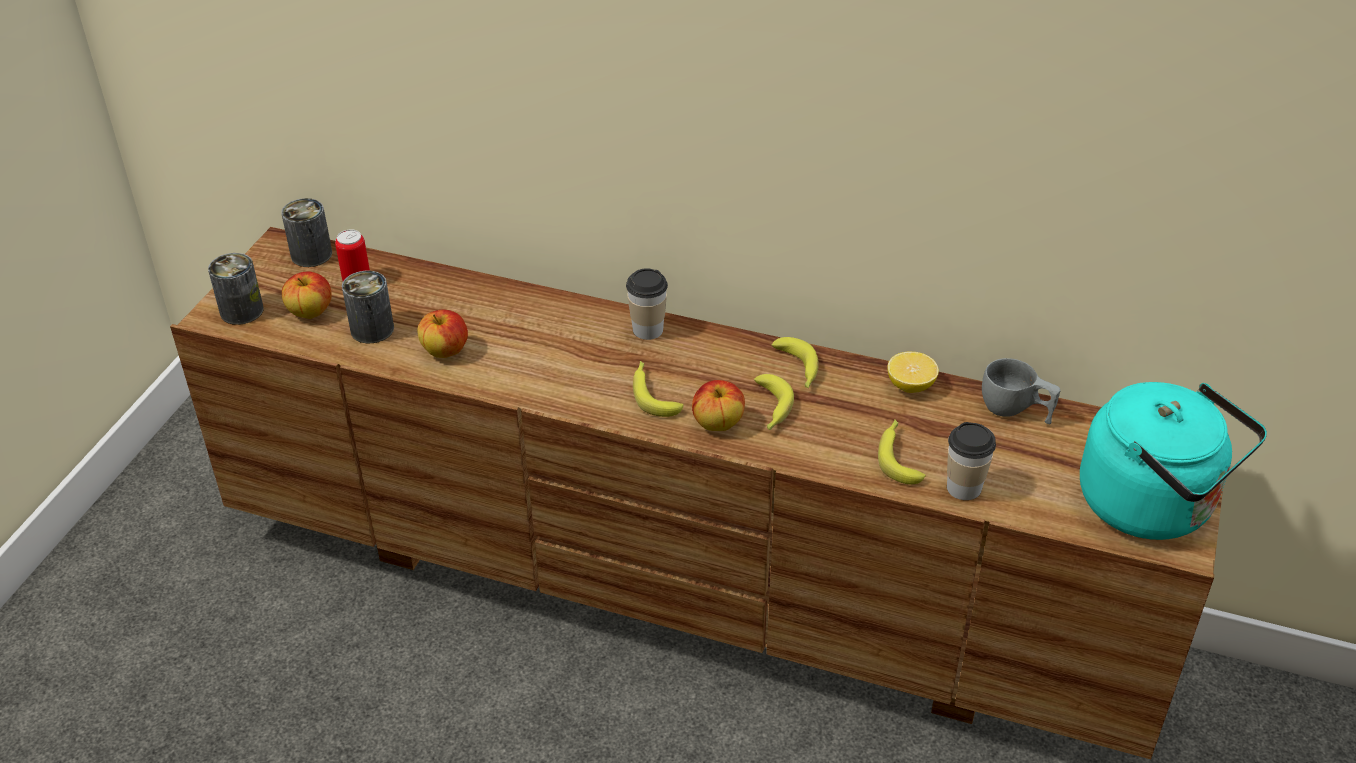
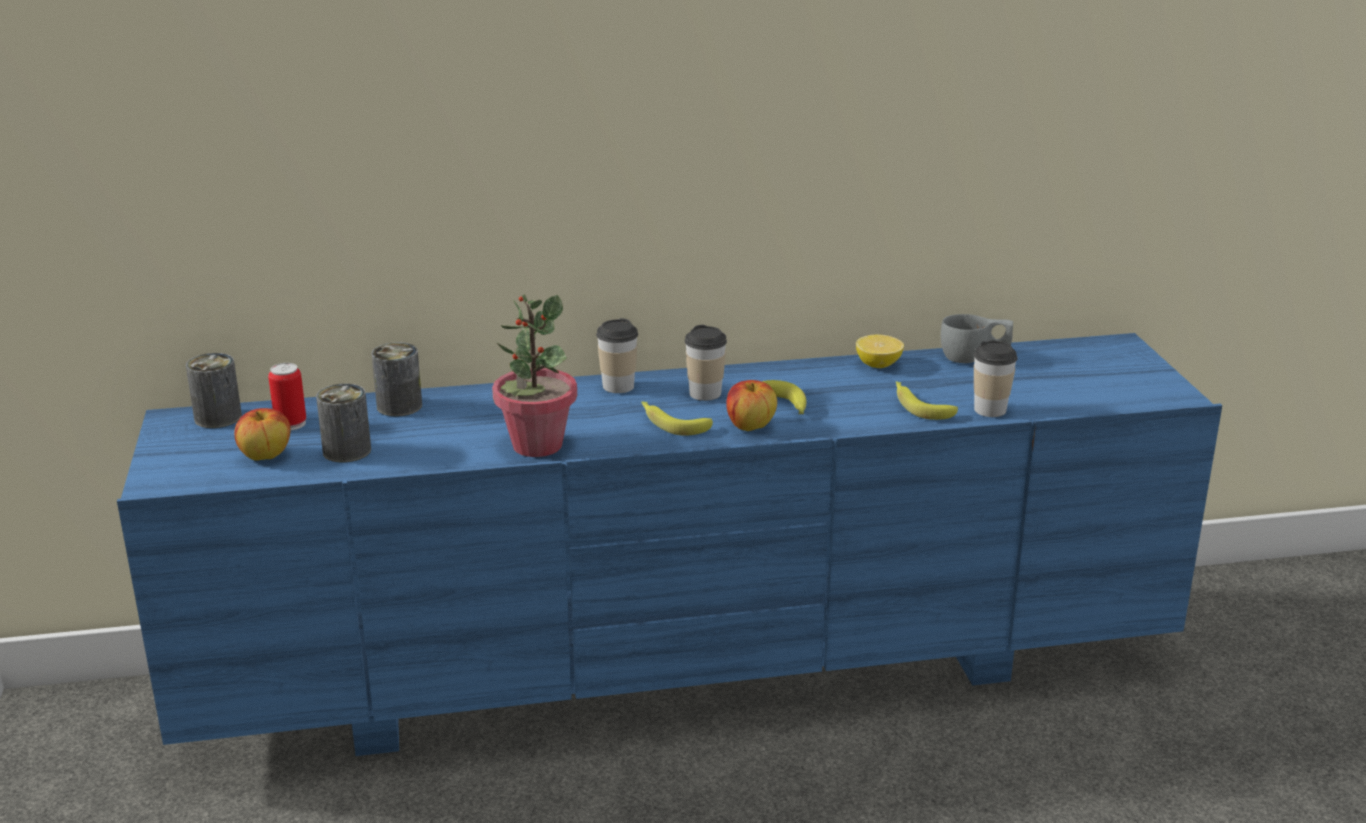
camera: 30 degrees left, 15 degrees down
brown cabinet [170,227,1223,759] -> blue cabinet [117,333,1222,756]
can [208,253,264,325] -> can moved to [371,342,422,416]
apple [417,310,468,358] -> none
banana [772,337,819,388] -> none
turquoise kettle [1080,382,1267,540] -> none
none -> potted plant [492,294,577,457]
none -> cup [685,325,727,401]

